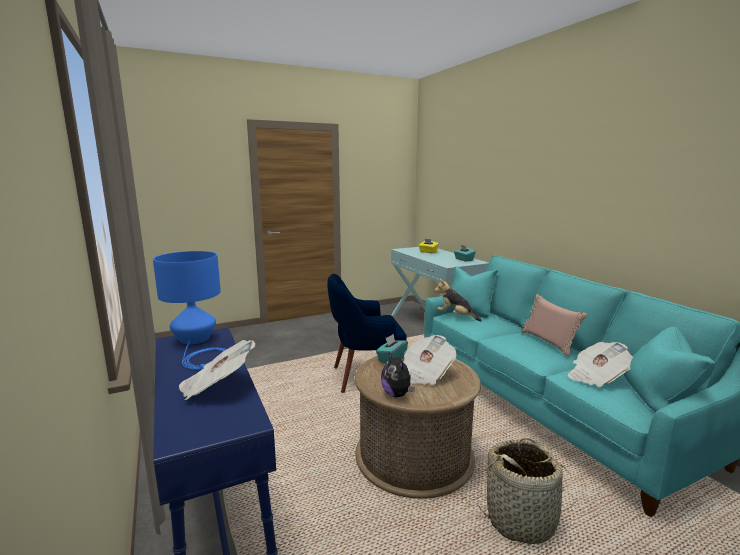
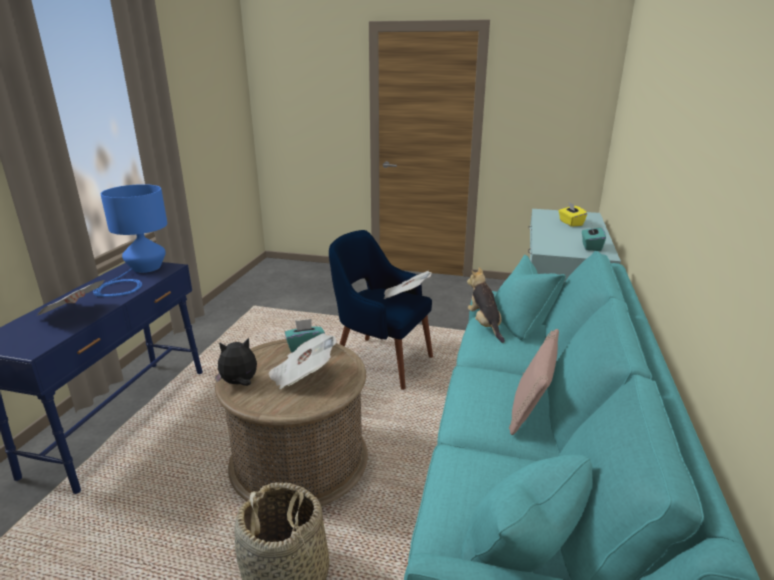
camera: 40 degrees right, 10 degrees up
plush toy [381,353,415,397] -> plush toy turned 60 degrees clockwise [215,338,257,386]
newspaper [568,342,633,387] -> newspaper moved to [384,271,432,299]

